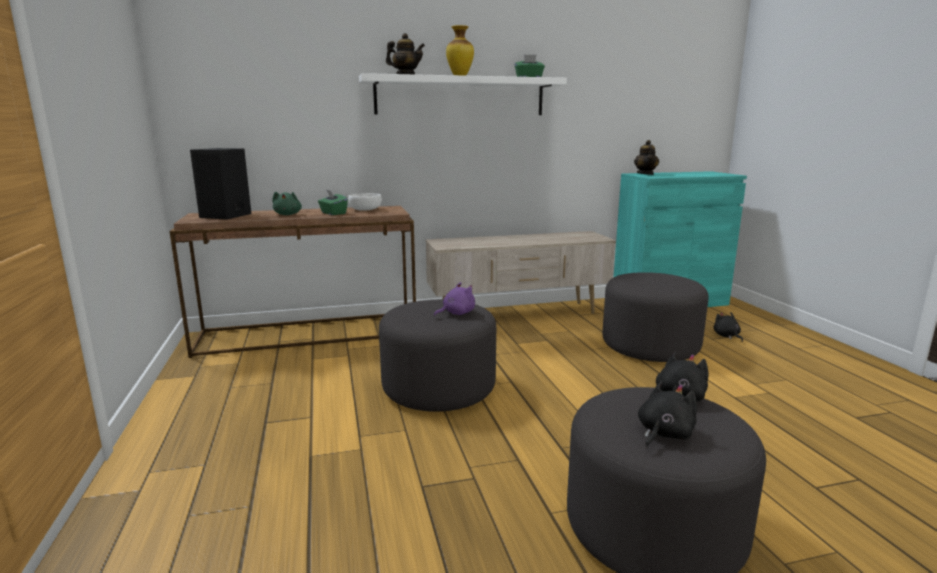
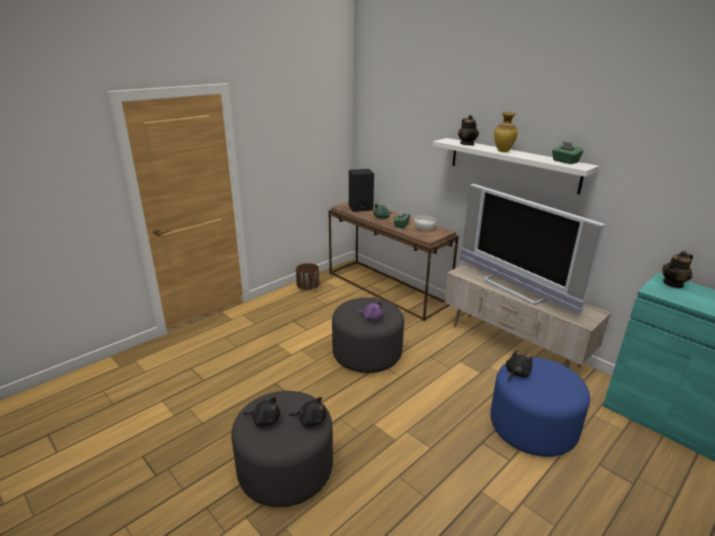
camera: 60 degrees right, 10 degrees up
grey ottoman [602,272,709,362] -> blue ottoman [490,357,590,457]
black plush toy [713,312,743,342] -> black plush toy moved to [506,350,533,381]
none -> brown planter [296,263,319,290]
none -> television [460,184,605,315]

